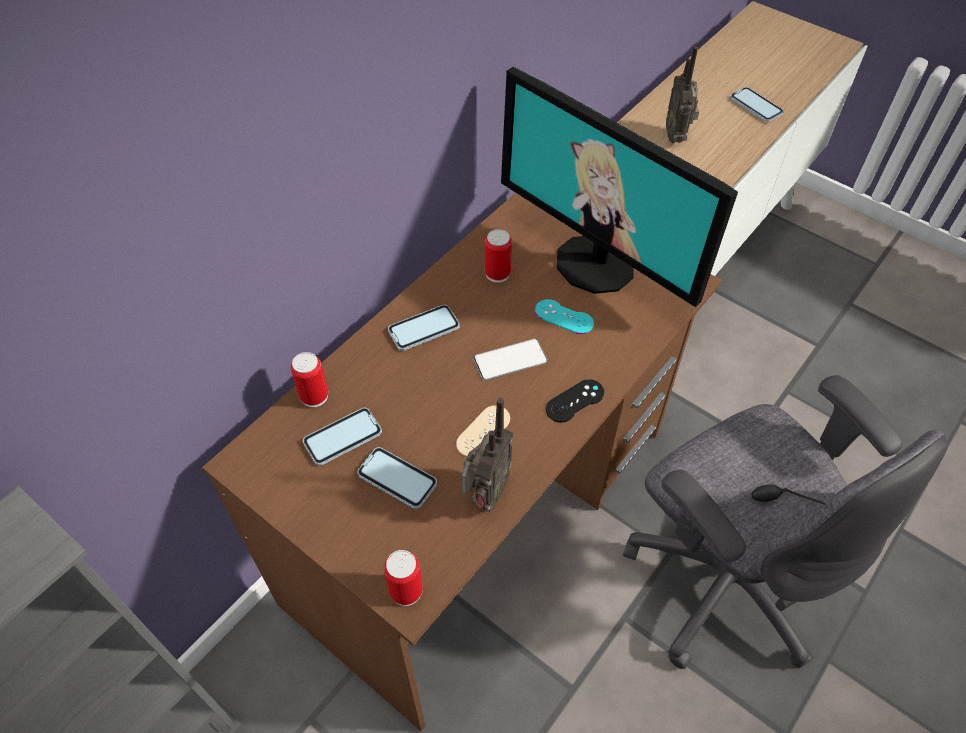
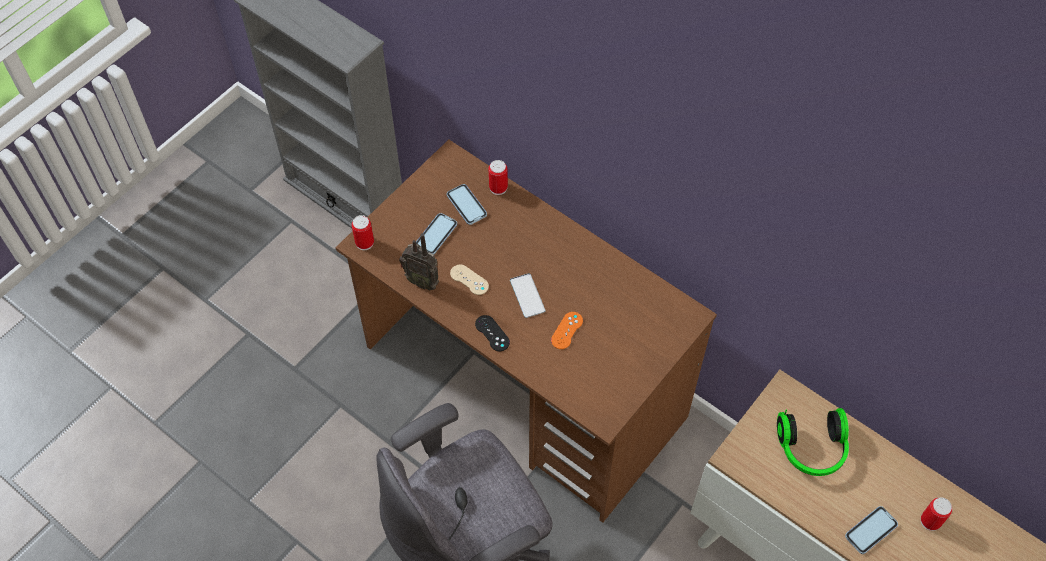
camera: 90 degrees right, 5 degrees up
phone [388,305,460,351] -> none
can [485,229,512,283] -> can moved to [921,497,952,531]
monitor [501,67,738,307] -> none
turquoise game controller [535,299,594,334] -> orange game controller [551,312,583,349]
radio [666,46,699,143] -> headphones [777,408,849,476]

